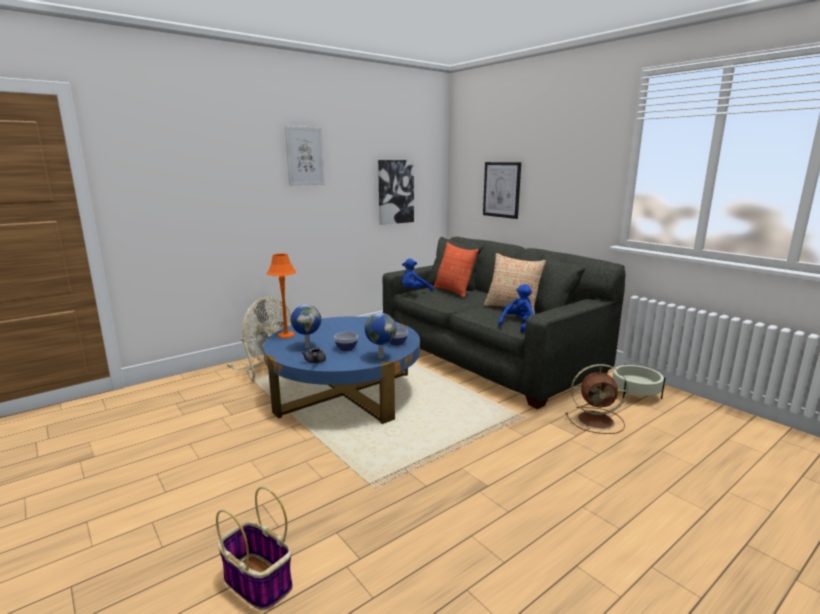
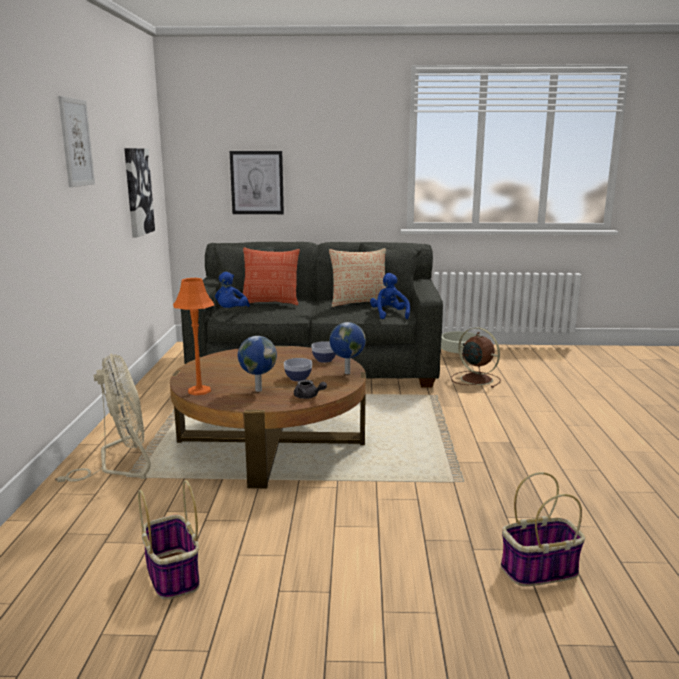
camera: 50 degrees left, 0 degrees up
blue coffee table [263,316,420,424] -> brown coffee table [170,346,366,488]
brown fan [565,364,628,434] -> brown fan turned 90 degrees counterclockwise [451,327,501,388]
none -> basket [138,480,200,600]

